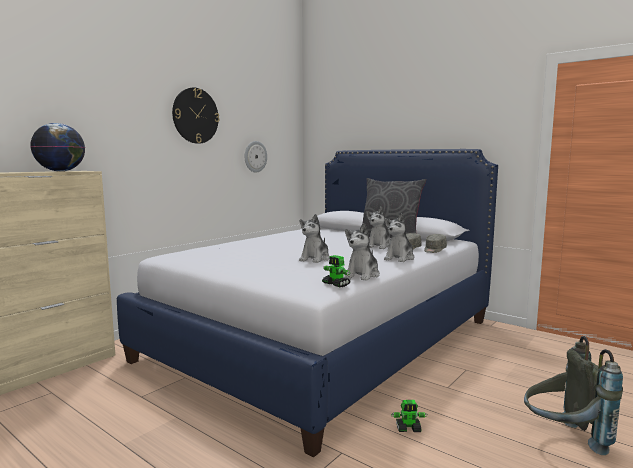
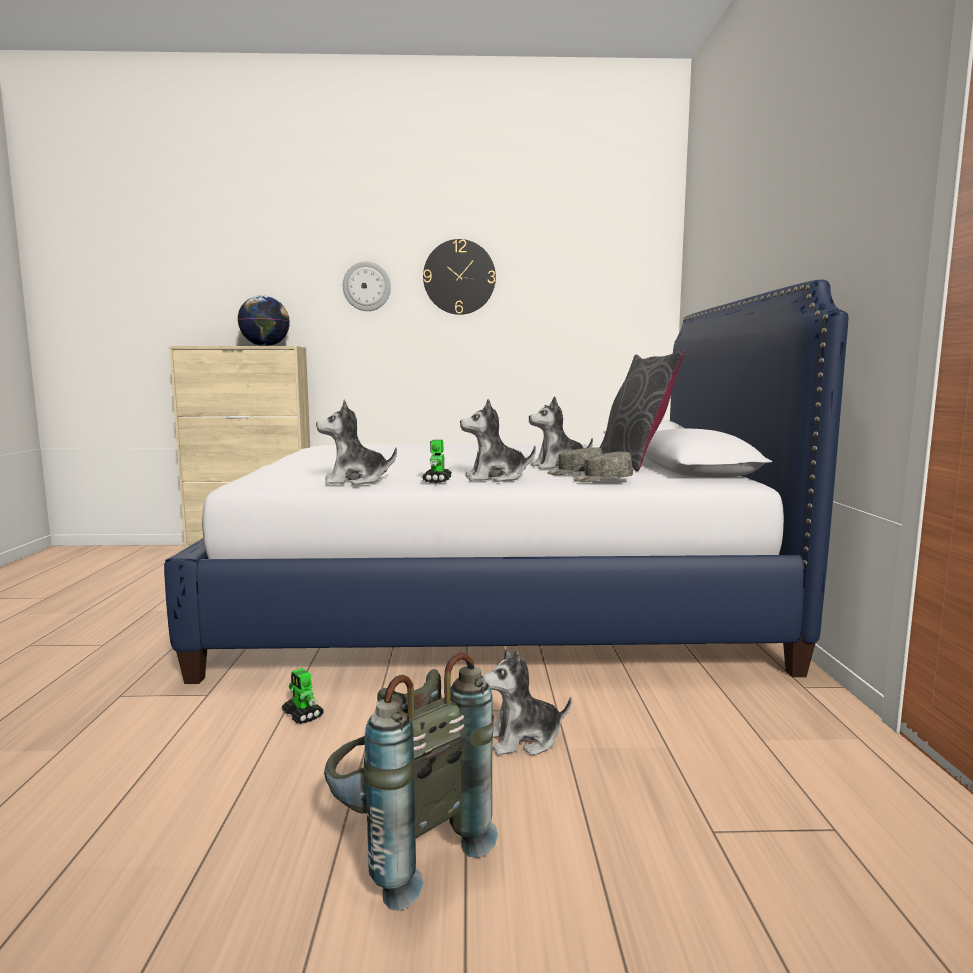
camera: 50 degrees right, 0 degrees up
wall clock [245,141,267,173] -> wall clock moved to [343,261,391,311]
plush toy [299,214,330,263] -> plush toy moved to [481,649,572,756]
toy robot [322,255,350,287] -> toy robot moved to [422,440,452,483]

